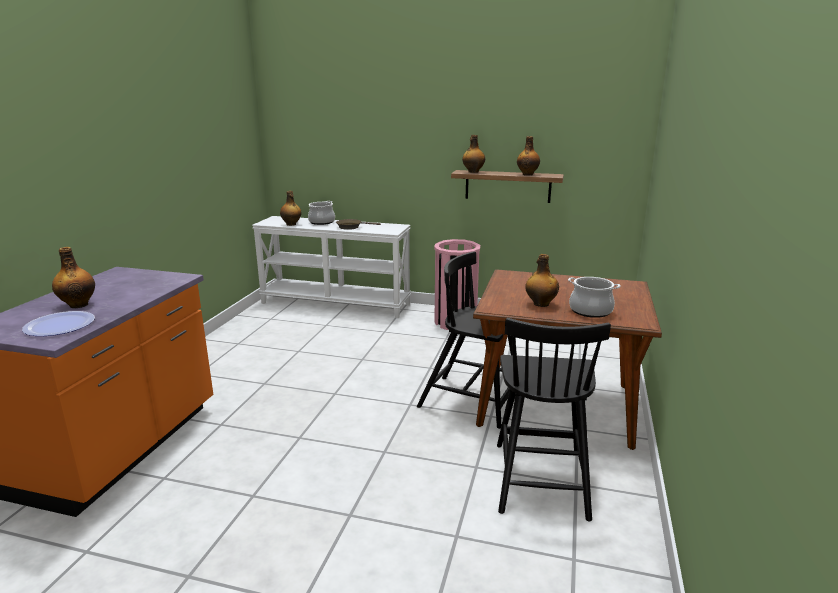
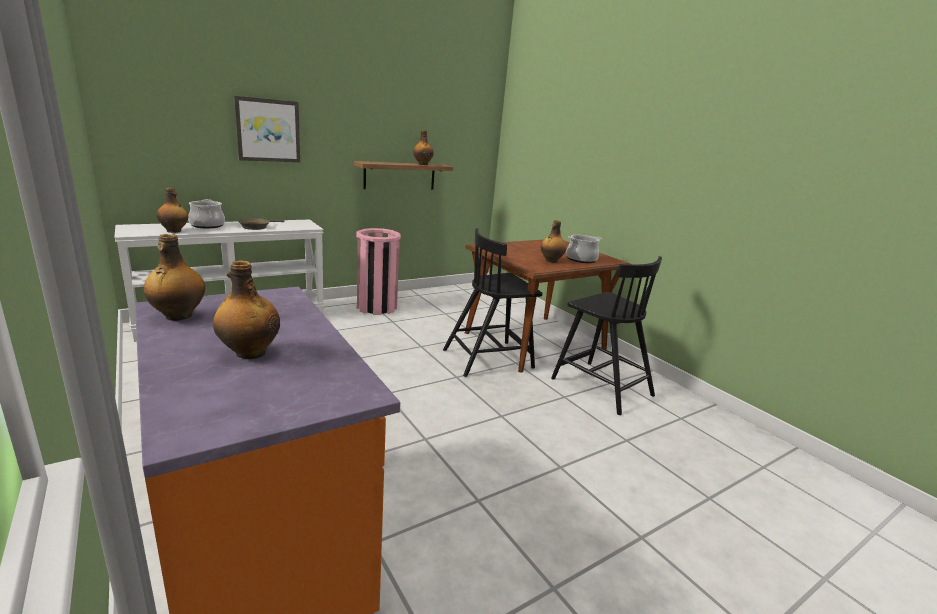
camera: 50 degrees left, 0 degrees up
plate [22,311,95,336] -> none
bottle [462,135,485,173] -> bottle moved to [144,234,205,321]
none -> picture [234,96,300,162]

